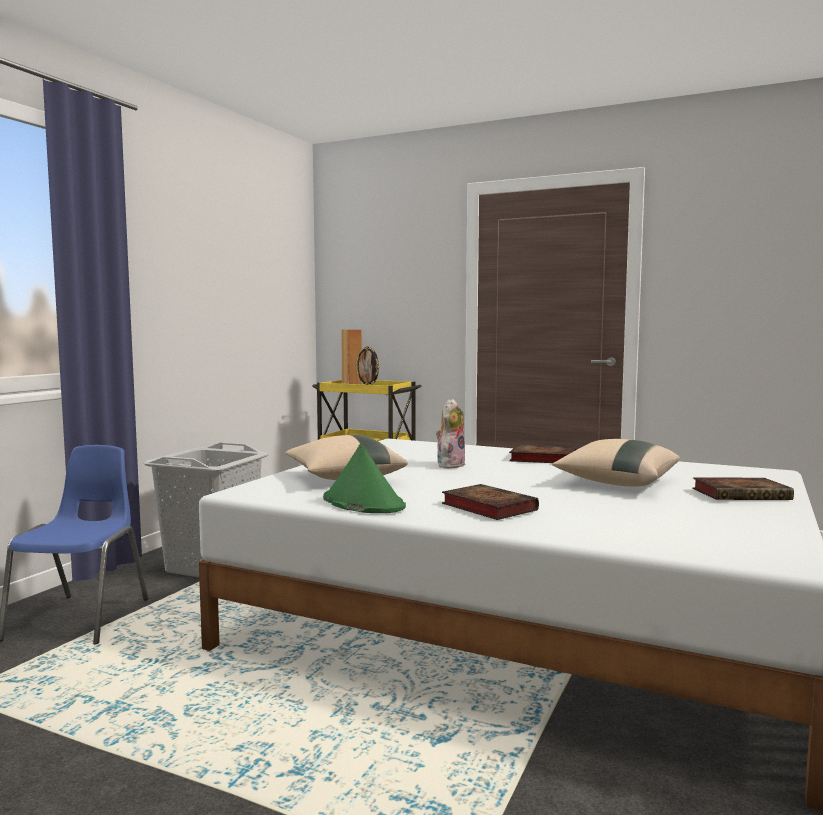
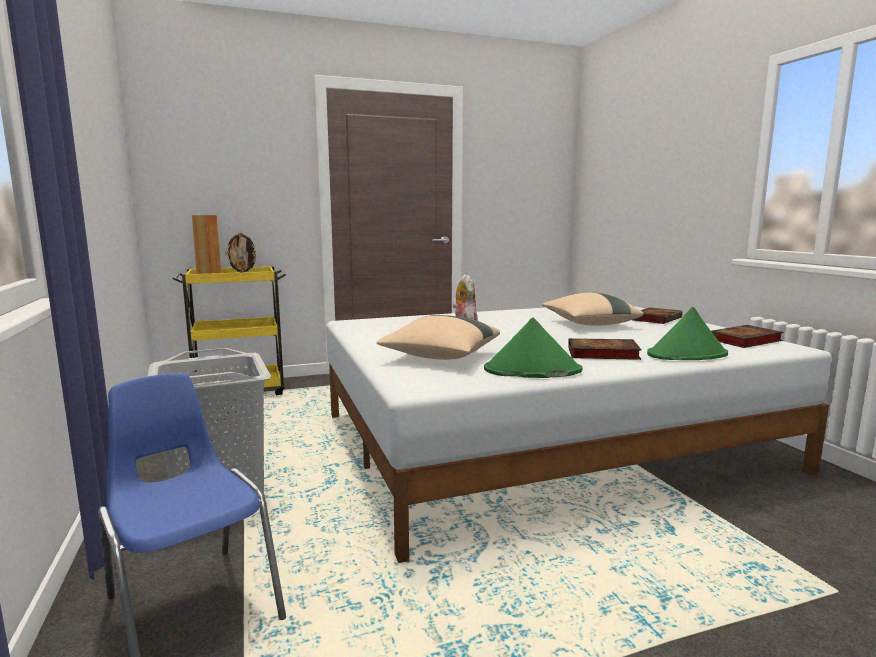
camera: 45 degrees left, 5 degrees up
book [509,445,576,463] -> book moved to [711,325,784,348]
none -> green hat [647,307,728,360]

